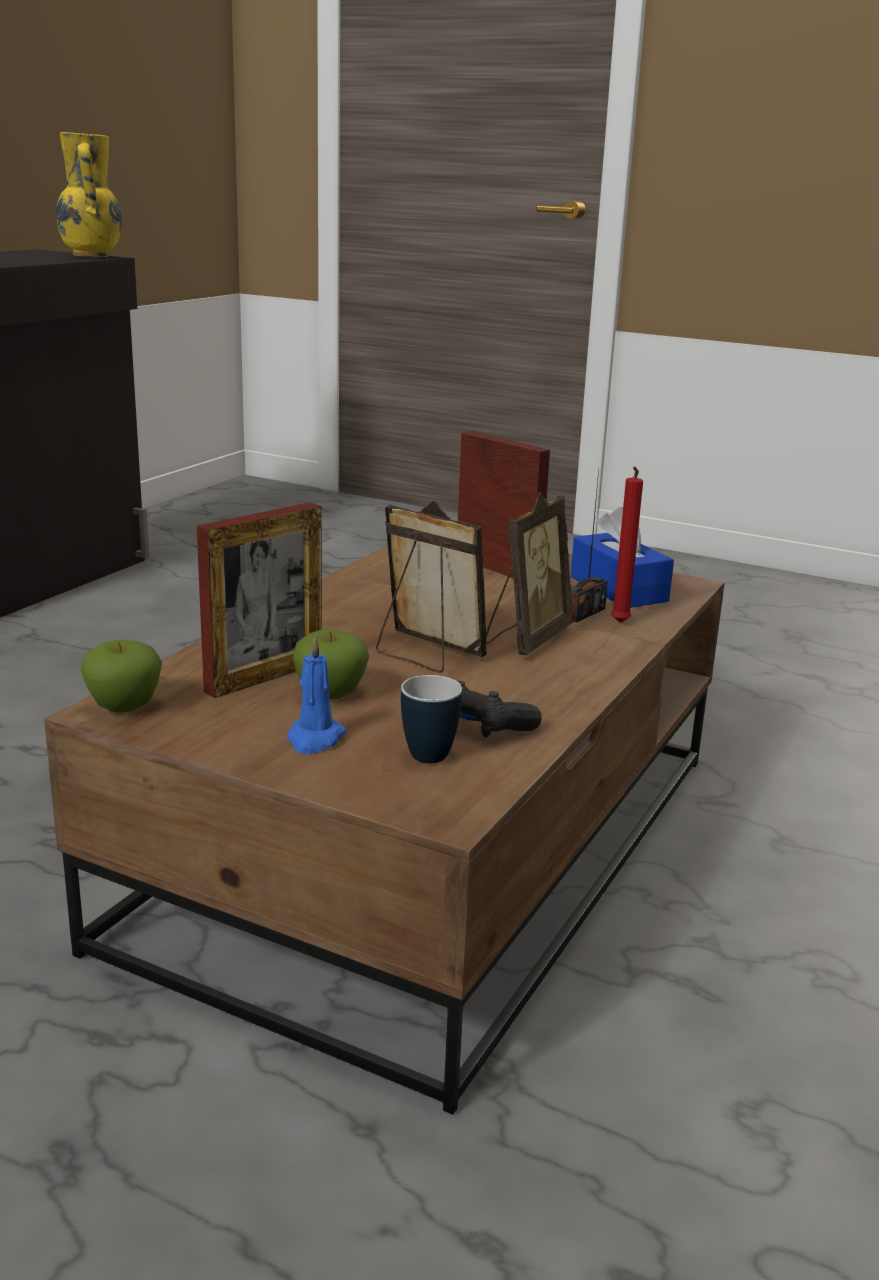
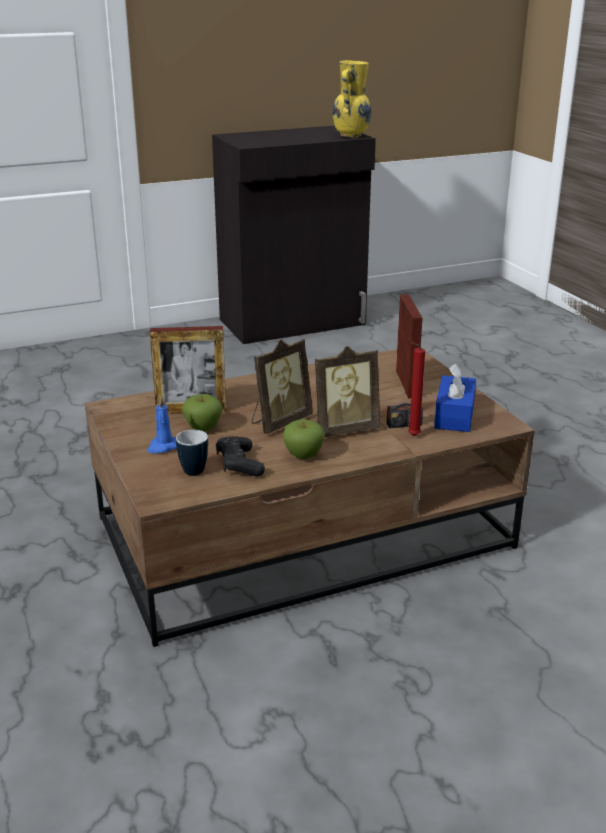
camera: 40 degrees right, 5 degrees up
apple [81,640,162,713] -> apple moved to [282,419,325,459]
picture frame [376,500,487,673] -> picture frame turned 60 degrees clockwise [251,339,313,434]

